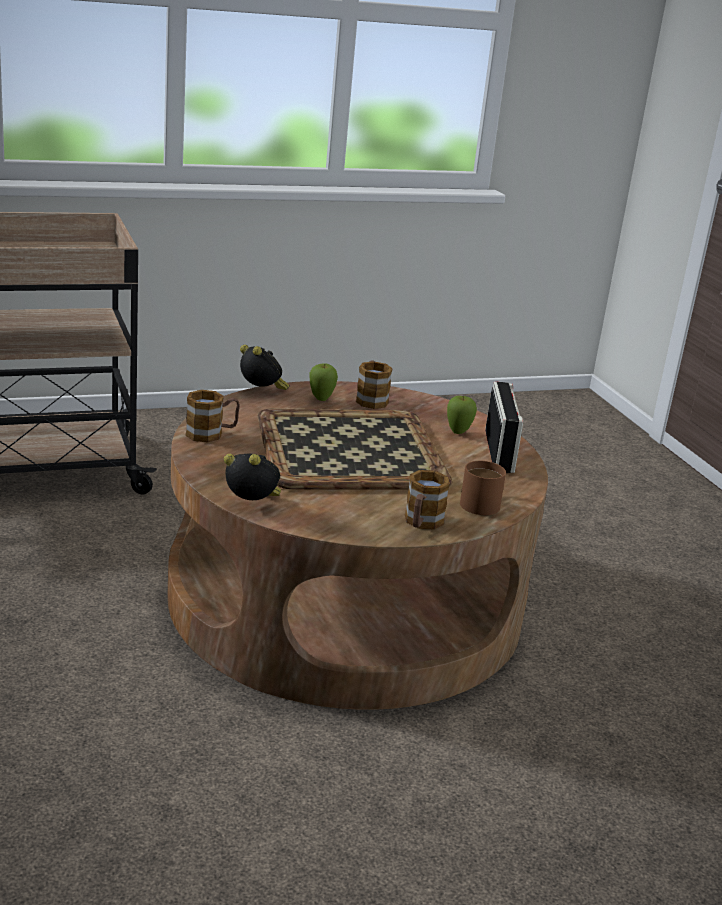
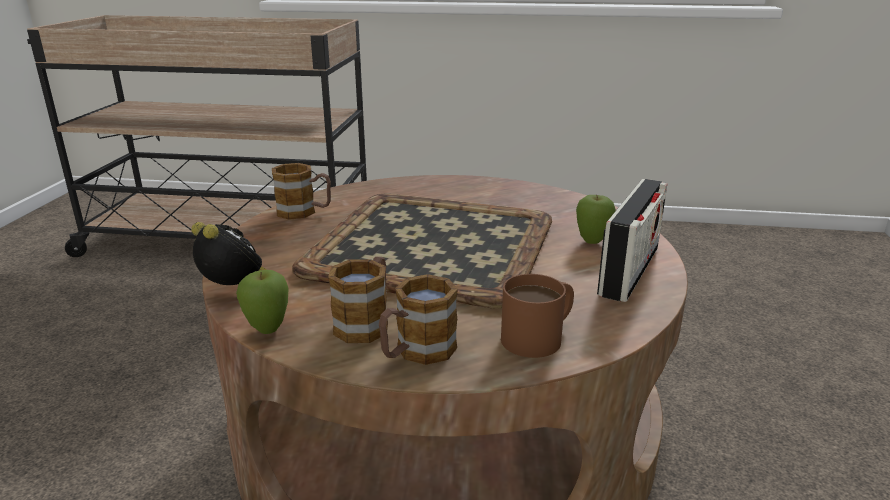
camera: 30 degrees right, 0 degrees up
alarm clock [240,345,290,390] -> none
apple [309,363,338,401] -> apple moved to [236,270,288,334]
mug [356,360,393,409] -> mug moved to [328,257,388,343]

